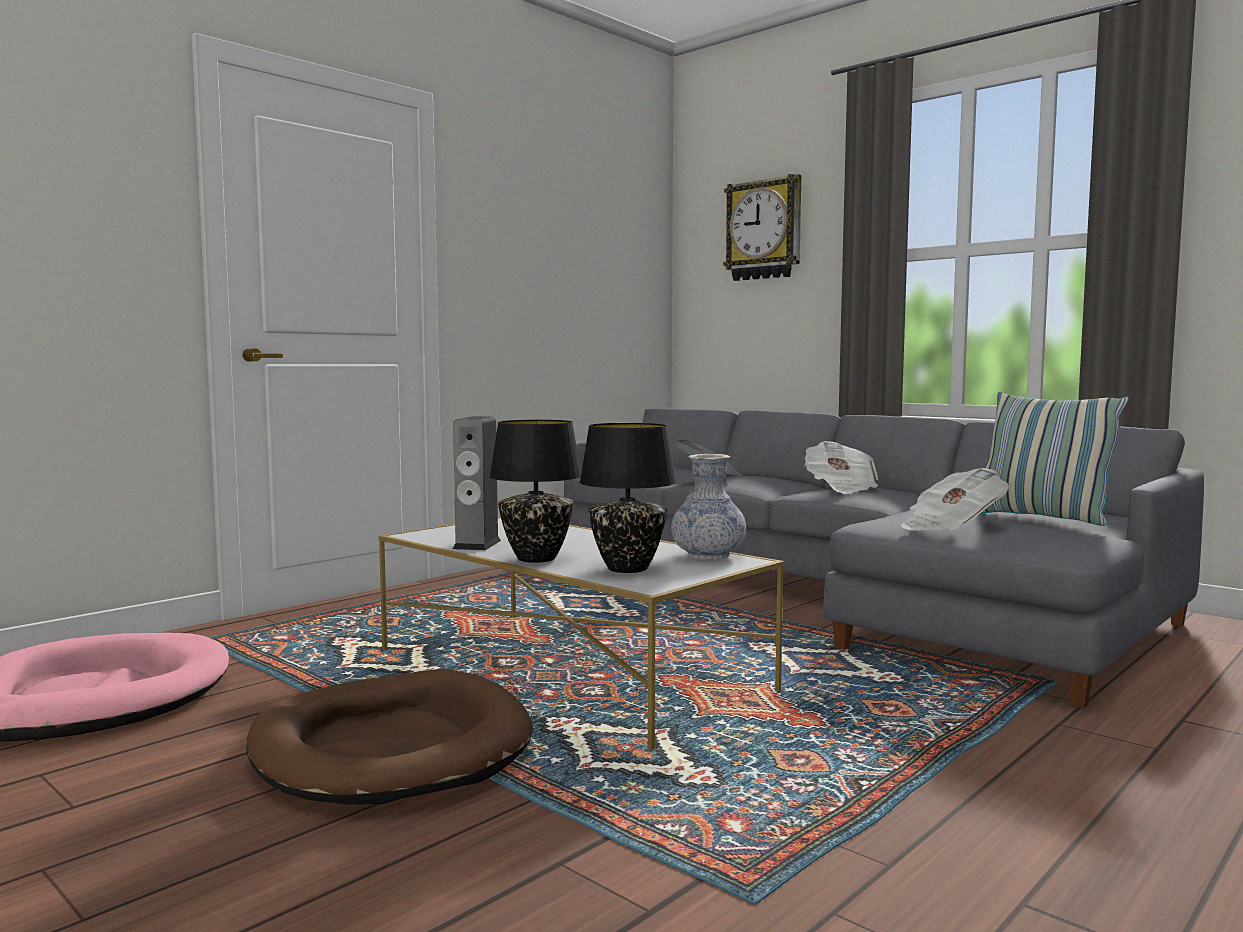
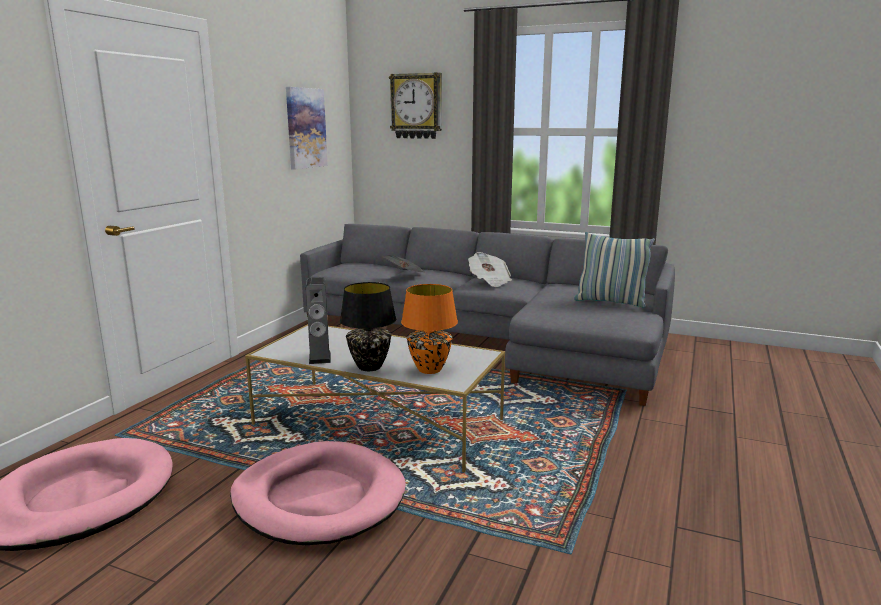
camera: 20 degrees left, 10 degrees up
brown dog bed [246,669,533,805] -> pink dog bed [230,441,406,545]
black table lamp [579,423,676,573] -> orange table lamp [401,284,458,374]
vase [671,454,746,560] -> none
newspaper [901,468,1009,531] -> none
none -> picture [286,87,328,169]

